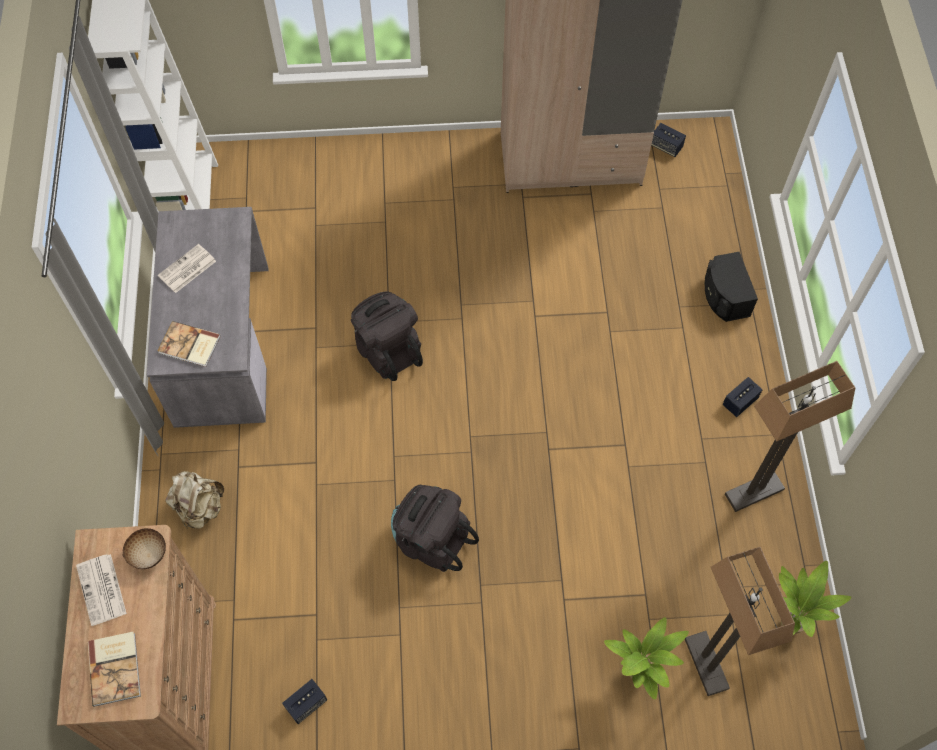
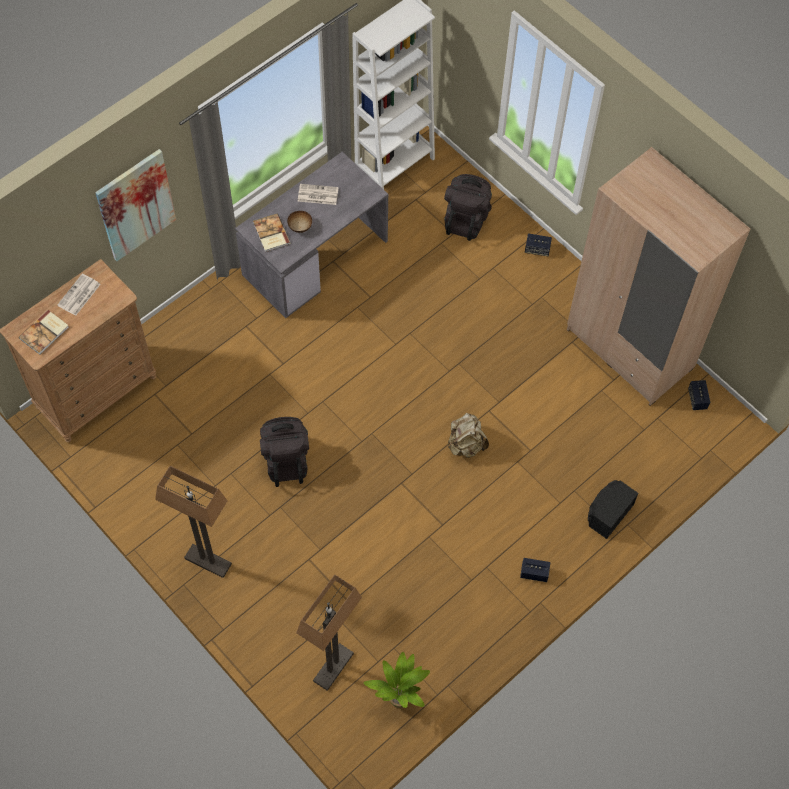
camera: 50 degrees right, 0 degrees up
bowl [122,528,166,569] -> bowl moved to [287,211,312,233]
beige backpack [166,471,224,529] -> beige backpack moved to [448,412,489,458]
speaker [282,679,327,724] -> speaker moved to [525,233,552,256]
black backpack [351,291,423,381] -> black backpack moved to [444,174,492,241]
potted plant [604,617,689,699] -> none
floor lamp [725,361,855,512] -> floor lamp moved to [155,466,232,578]
none -> picture [95,149,176,261]

